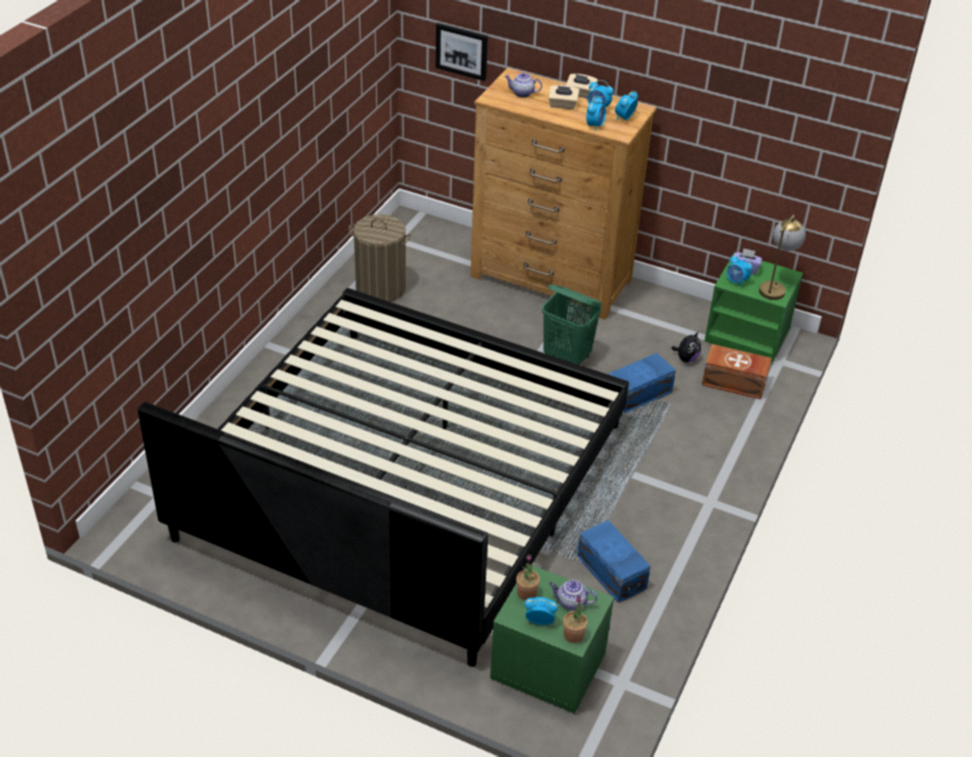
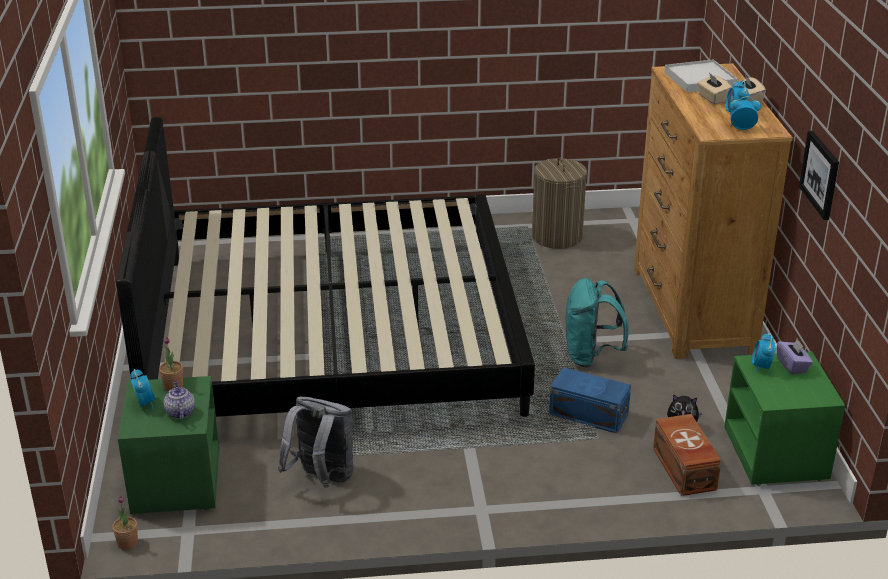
camera: 60 degrees right, 10 degrees down
picture [436,23,488,81] -> picture moved to [799,131,839,220]
teapot [505,73,542,98] -> white tray [665,59,738,92]
green laundry basket [542,284,602,365] -> turquoise backpack [565,278,629,368]
potted plant [563,596,587,643] -> potted plant moved to [112,496,138,550]
blue storage box [577,520,651,603] -> grey backpack [278,396,354,488]
alarm clock [586,96,606,131] -> none
table lamp [759,215,806,300] -> none

